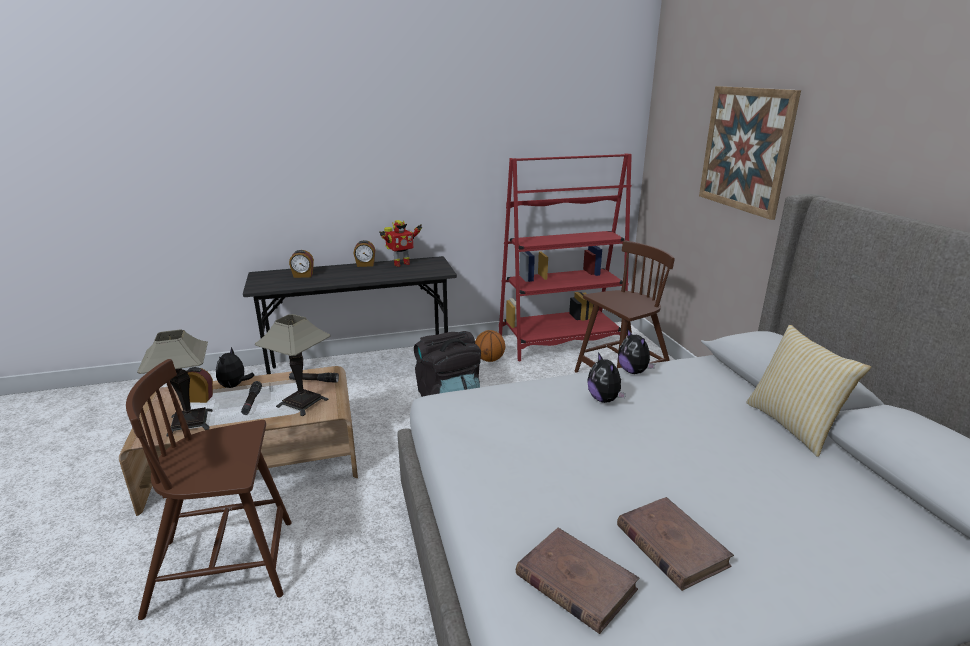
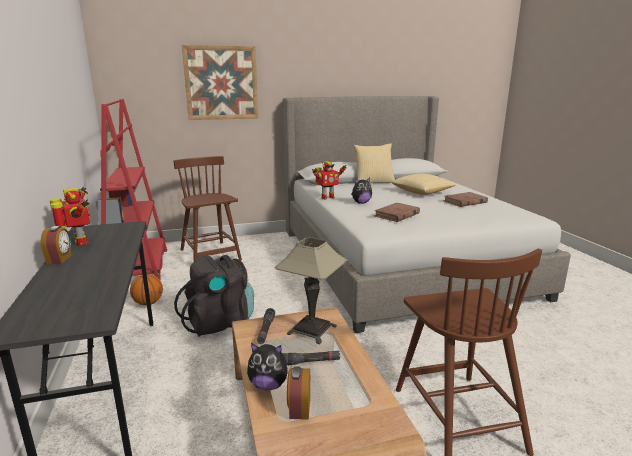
camera: 90 degrees left, 5 degrees down
table lamp [137,329,212,437] -> none
alarm clock [289,250,314,278] -> none
brown book [516,528,640,634] -> brown book moved to [374,203,420,222]
plush toy [618,328,655,374] -> toy robot [312,161,347,199]
none -> pillow [391,174,456,195]

